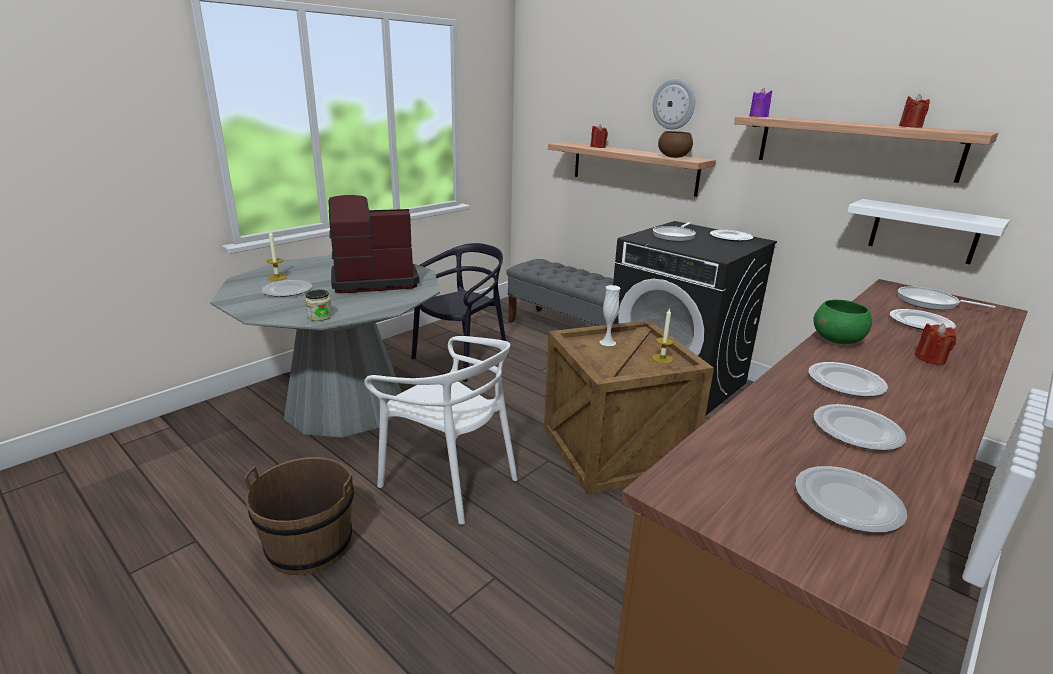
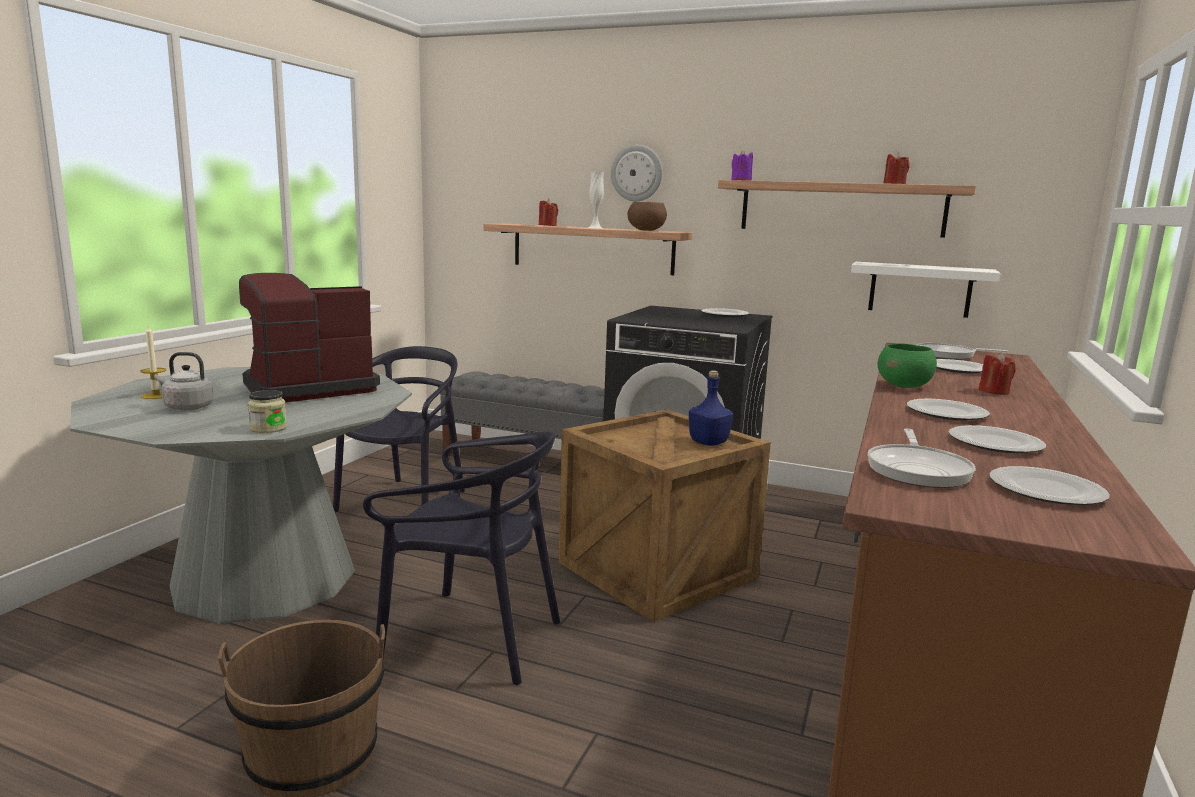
camera: 20 degrees left, 10 degrees down
plate [261,280,312,297] -> grey kettle [154,352,214,410]
white chair [364,336,518,525] -> black chair [363,432,560,685]
white vase [600,285,621,346] -> white vase moved to [588,172,604,228]
candle [652,308,674,364] -> blue bottle [689,370,733,446]
frying pan [653,222,696,242] -> frying pan moved to [868,429,976,488]

